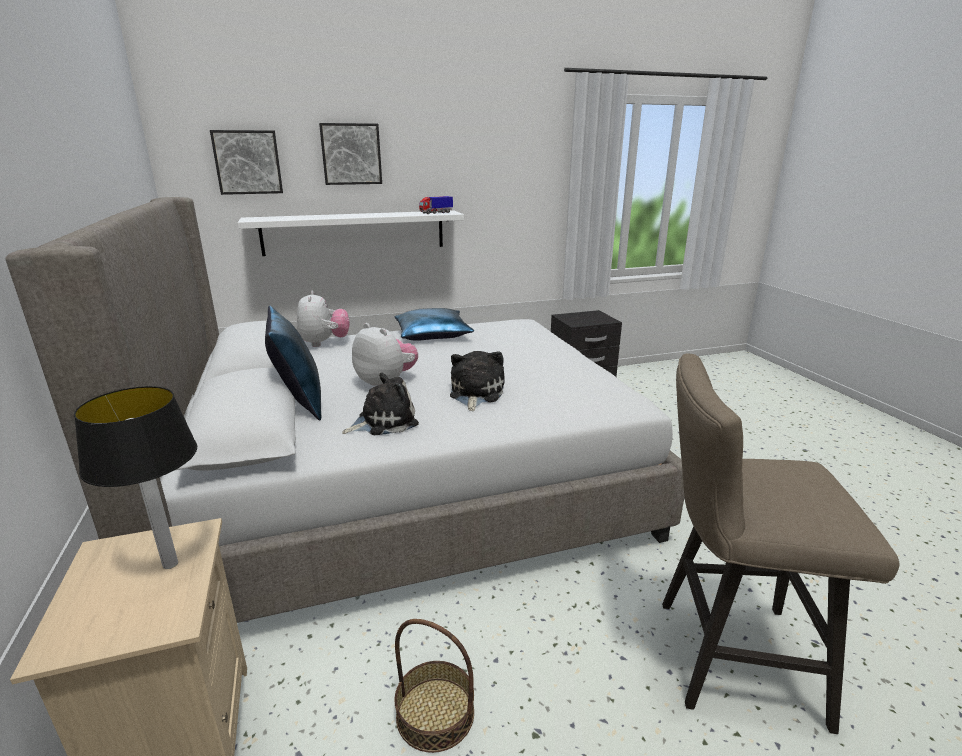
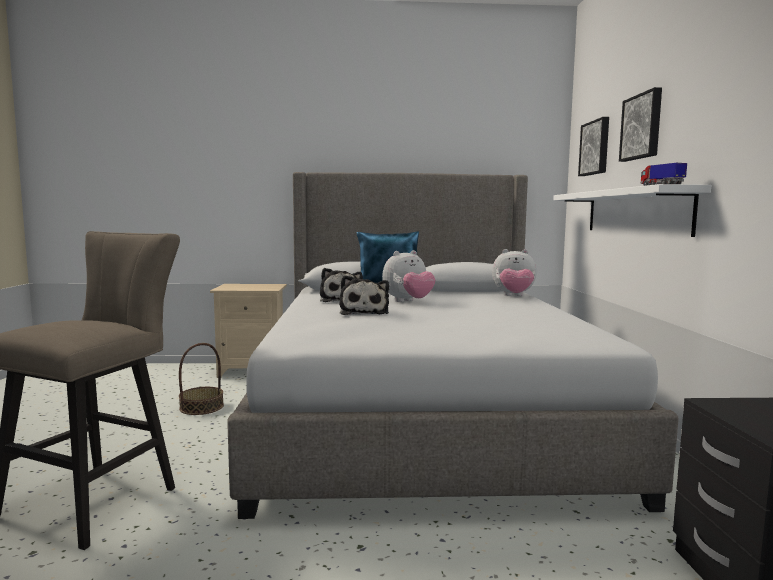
camera: 105 degrees right, 15 degrees down
table lamp [74,386,197,569] -> none
blue pillow [394,308,474,341] -> none
plush toy [450,351,505,411] -> plush toy turned 60 degrees clockwise [339,275,389,315]

